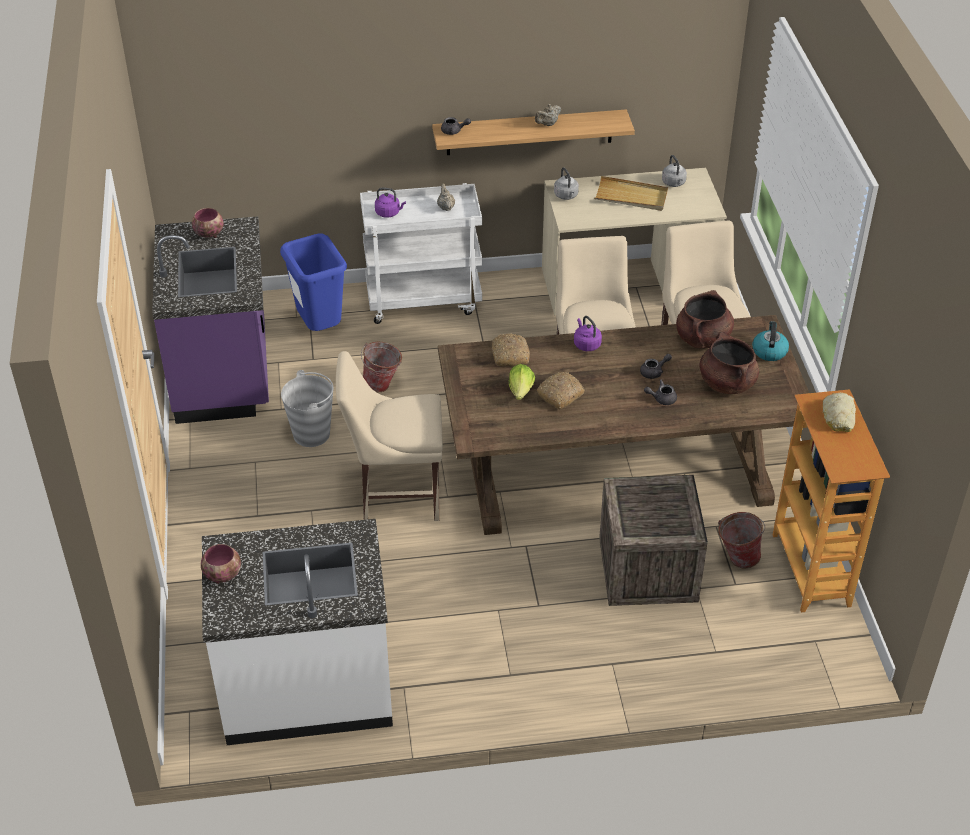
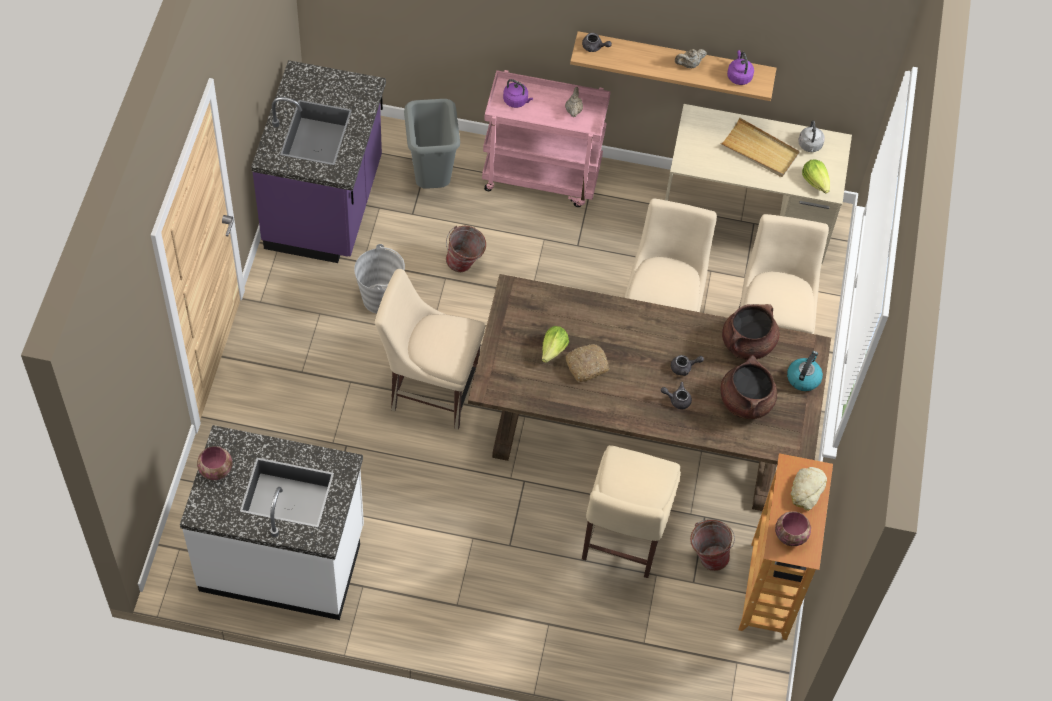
camera: 15 degrees right, 15 degrees up
bowl [192,208,224,238] -> bowl moved to [775,511,811,546]
blue trash can [280,234,347,331] -> grey trash can [404,99,460,189]
white cart [360,183,482,324] -> pink cart [482,70,611,207]
bread [492,333,530,367] -> none
grey kettle [554,168,579,200] -> none
purple kettle [574,316,602,351] -> purple kettle moved to [727,50,754,85]
crate [599,475,708,606] -> beige chair [582,445,681,578]
none -> lettuce [802,160,830,193]

